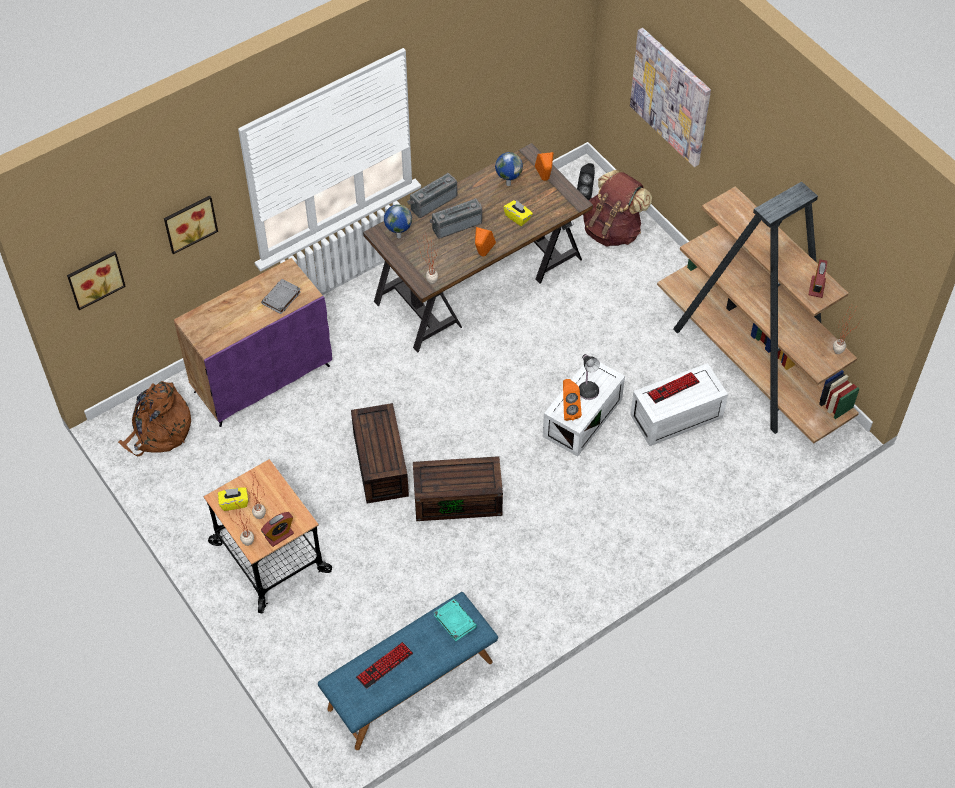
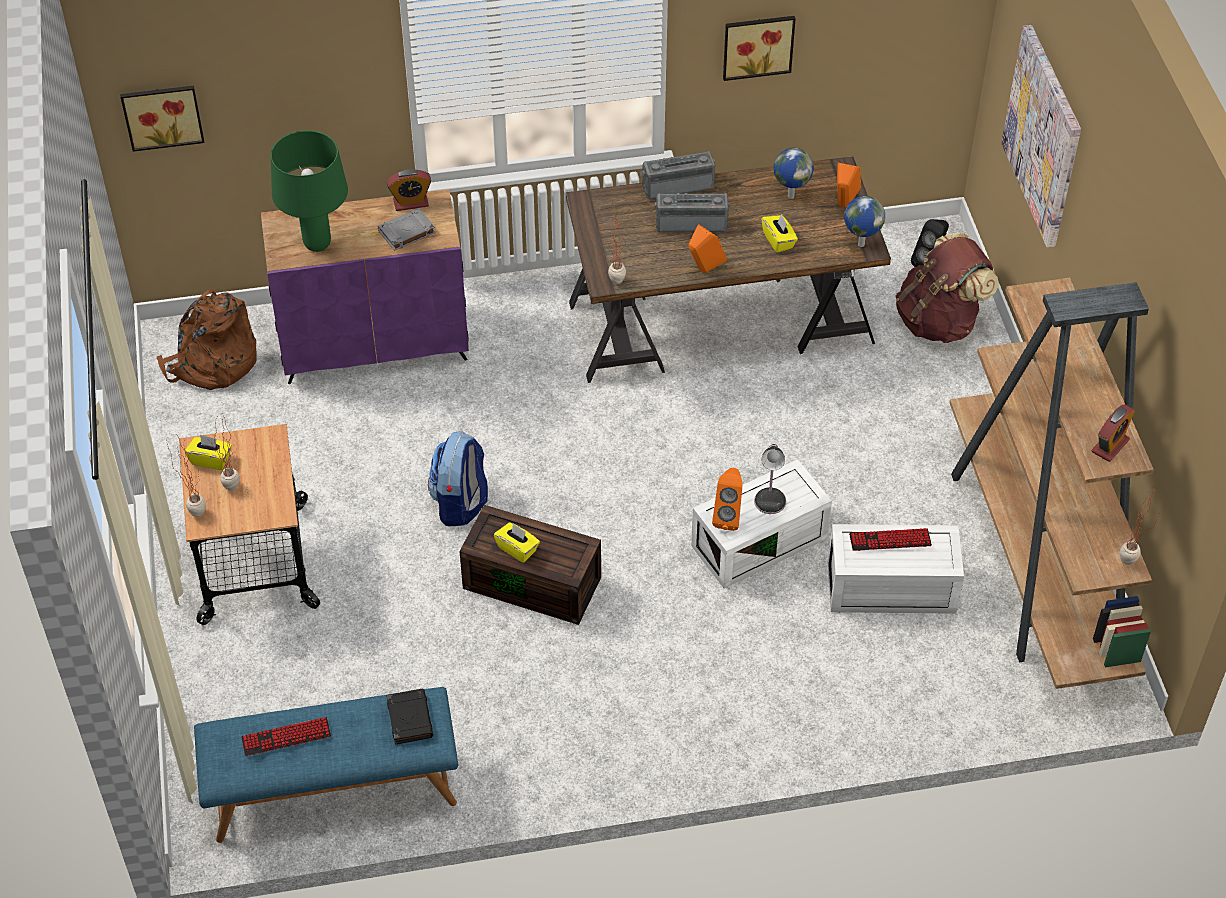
camera: 25 degrees right, 5 degrees down
picture [164,196,218,254] -> picture moved to [723,16,796,81]
alarm clock [261,512,294,547] -> alarm clock moved to [387,169,431,211]
brown storage box [351,403,409,503] -> backpack [428,431,488,526]
globe [384,205,412,239] -> globe moved to [844,196,885,247]
turquoise book [434,599,477,641] -> black book [386,689,433,745]
none -> green table lamp [271,130,348,252]
none -> yellow tissue box [494,523,540,563]

